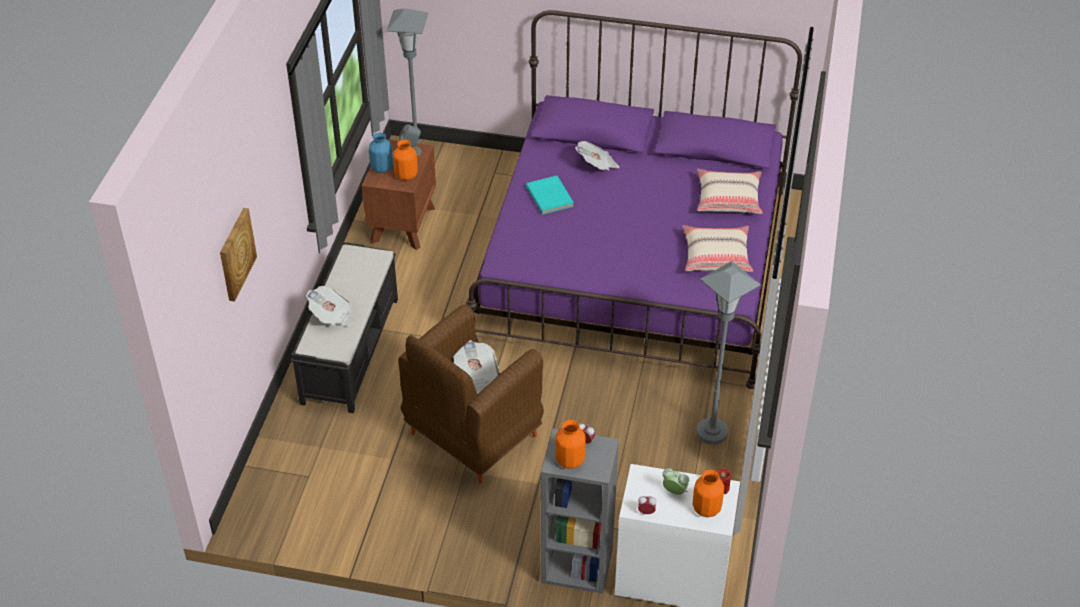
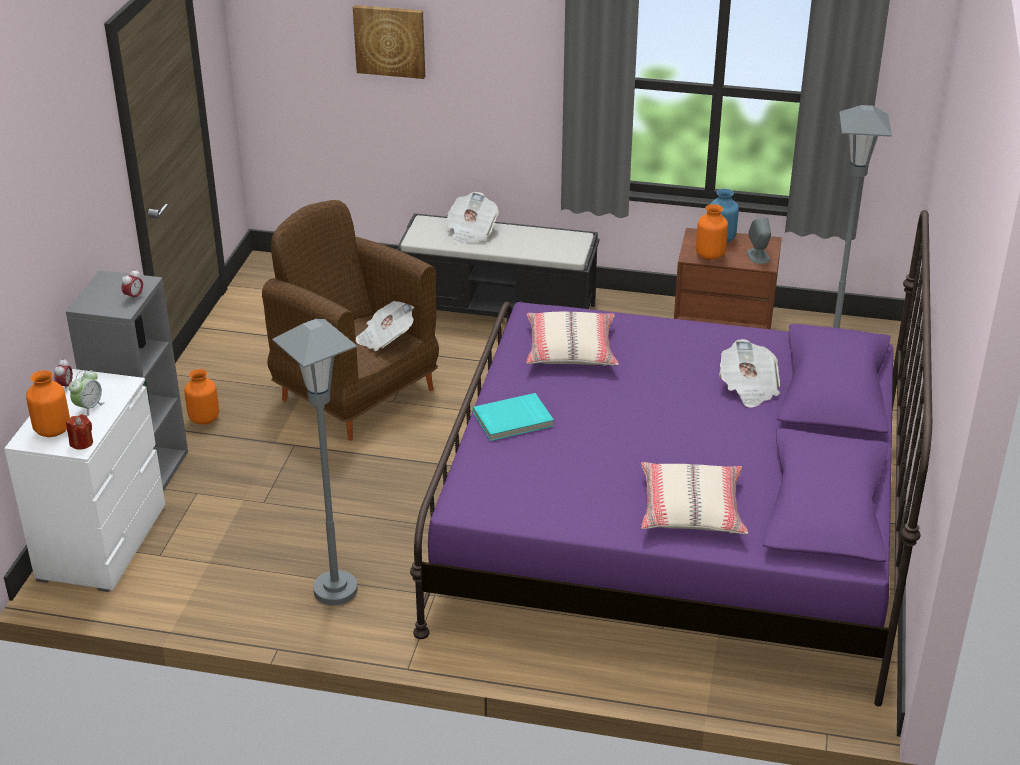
camera: 90 degrees right, 10 degrees down
turquoise book [526,176,574,215] -> turquoise book moved to [473,393,554,441]
orange vase [555,420,586,469] -> orange vase moved to [184,369,219,425]
beige pillow [682,225,753,272] -> beige pillow moved to [526,312,619,366]

